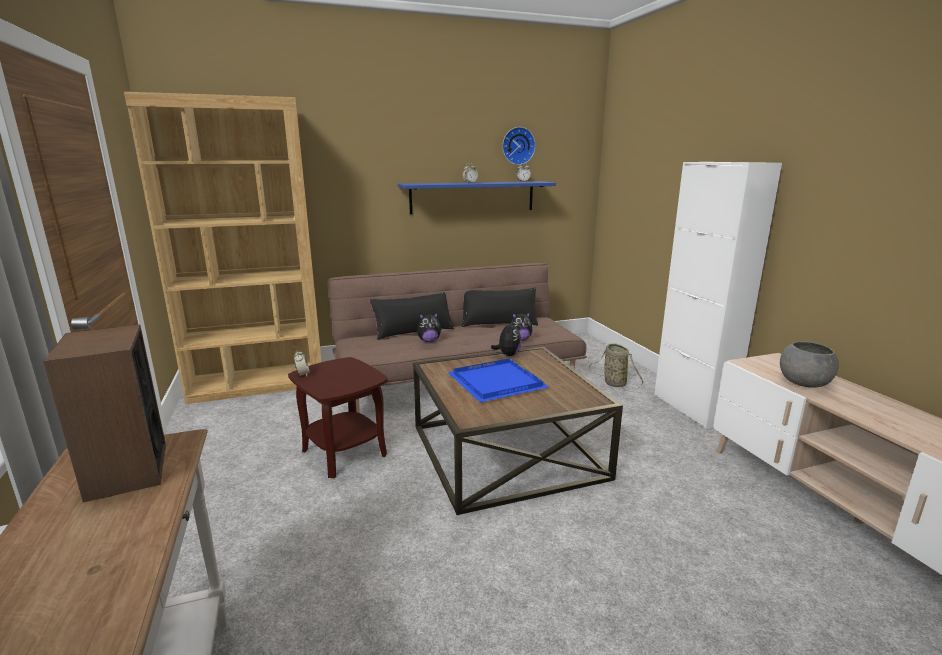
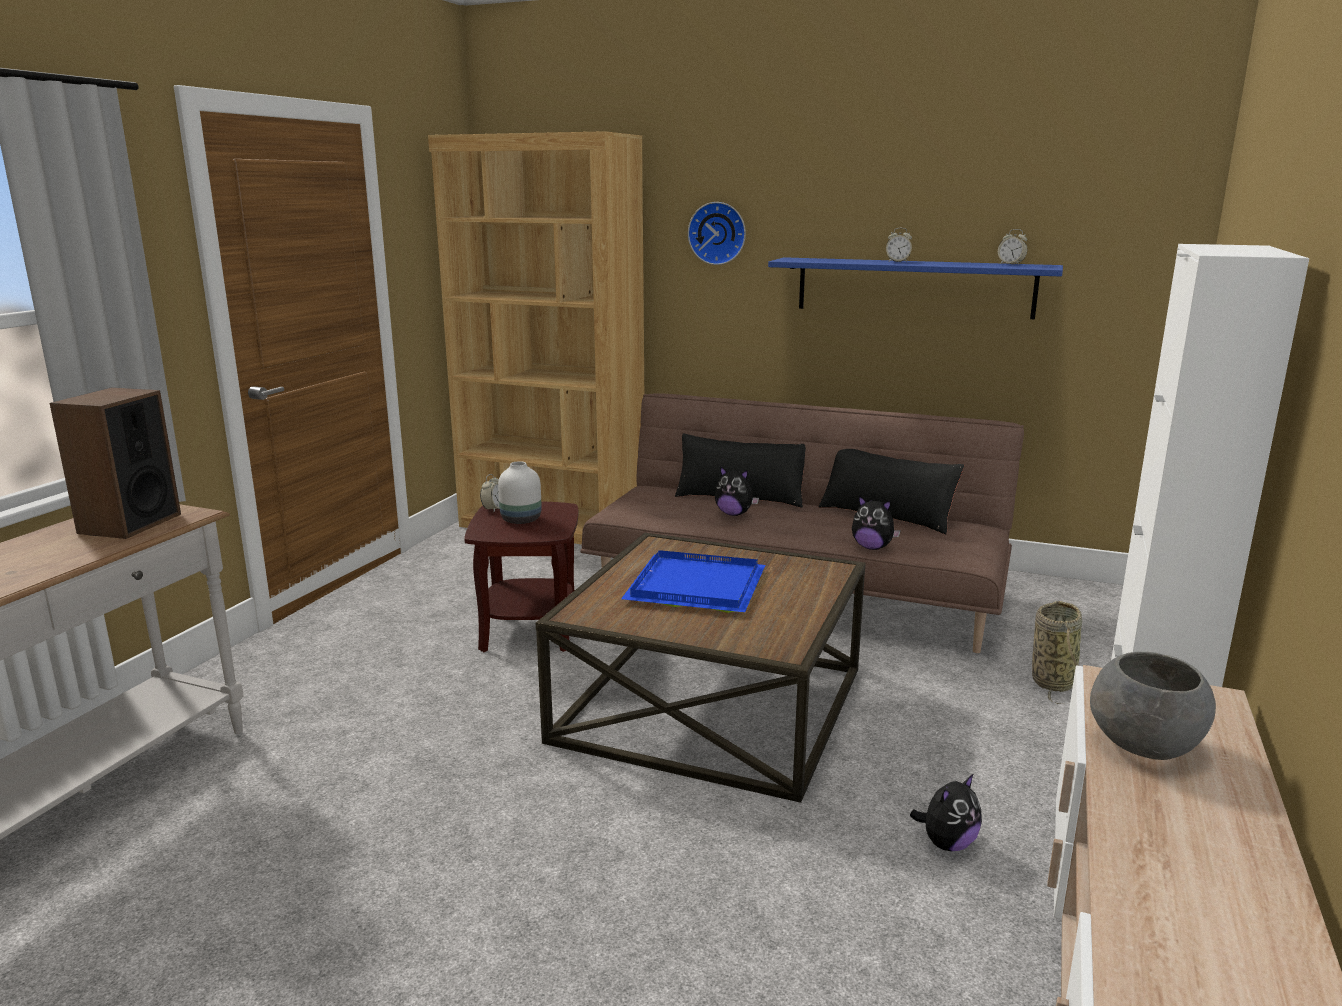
camera: 40 degrees right, 0 degrees up
plush toy [491,321,521,356] -> plush toy moved to [910,773,982,851]
wall clock [502,127,536,165] -> wall clock moved to [688,202,746,265]
none -> white vase [498,461,542,524]

